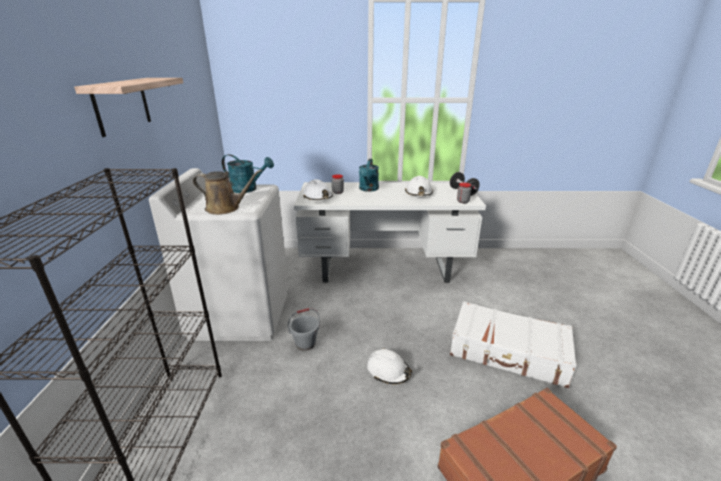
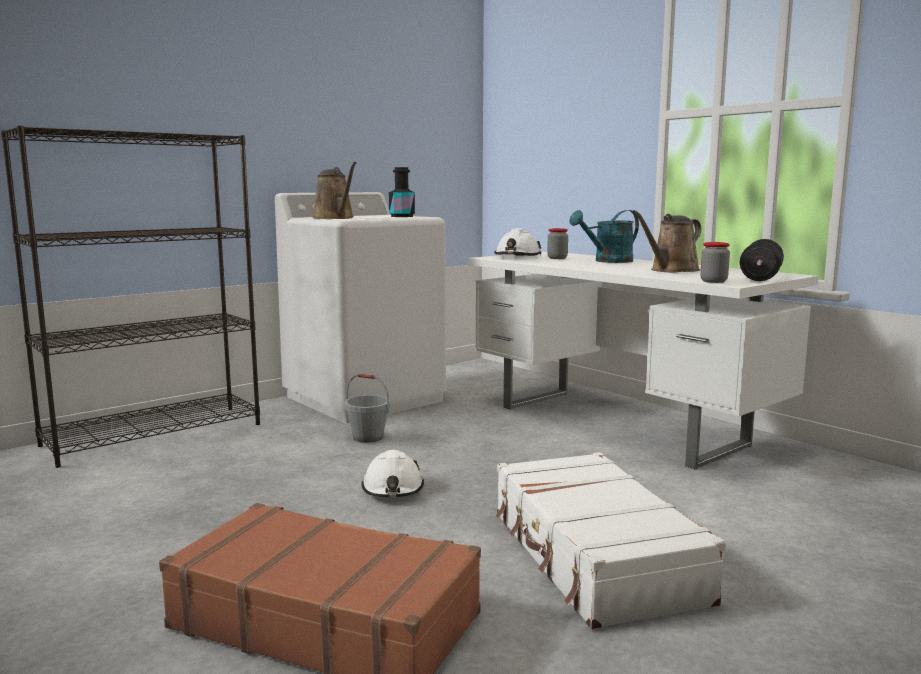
camera: 50 degrees right, 15 degrees down
shelf [74,78,183,137] -> none
turquoise watering can [222,154,274,193] -> black bottle [389,167,415,217]
white hard hat [405,176,433,196] -> brown watering can [632,210,701,272]

